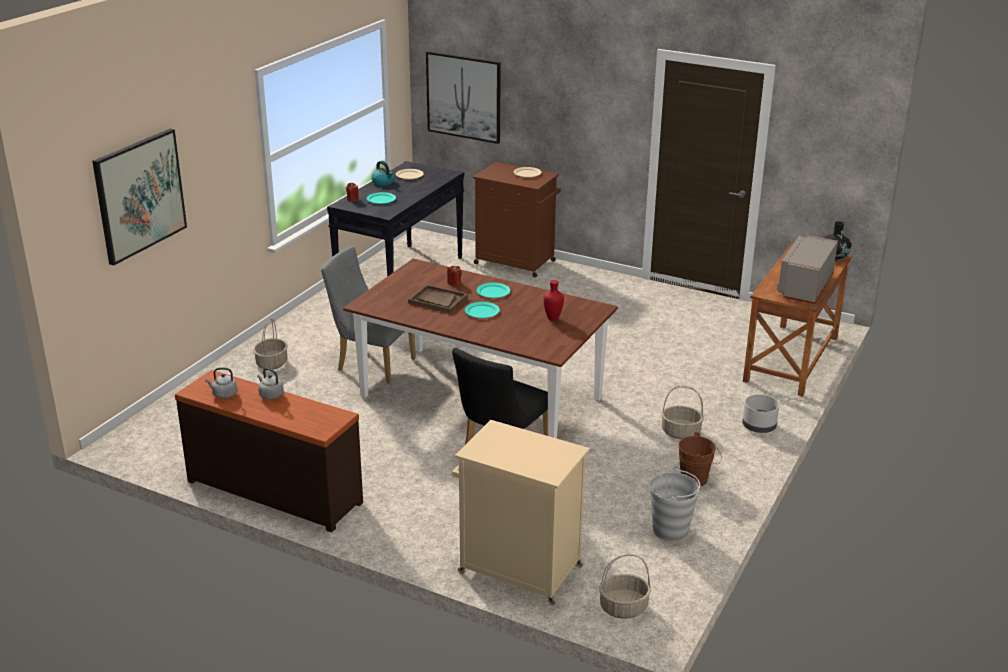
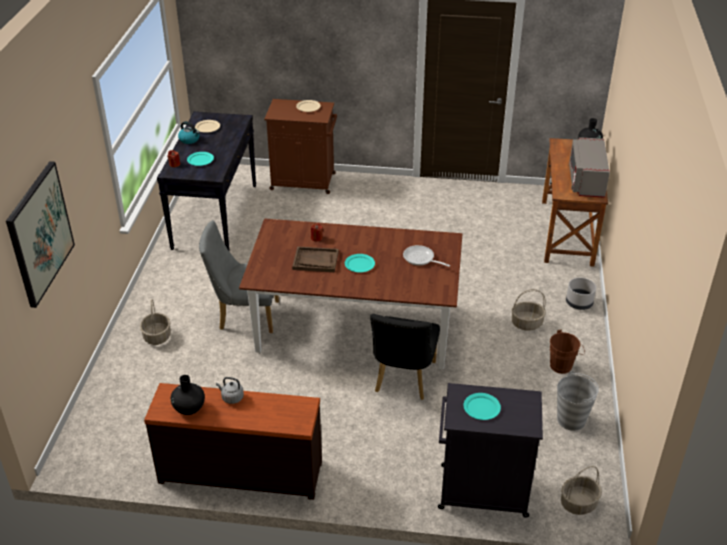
camera: 20 degrees left, 10 degrees up
grey kettle [205,368,237,398] -> black vase [171,375,205,415]
picture [426,51,501,144] -> none
beige cabinet [452,420,590,605] -> black cabinet [438,383,543,518]
turquoise plate [476,283,510,298] -> turquoise plate moved to [464,393,501,420]
red vase [543,280,564,321] -> frying pan [403,245,450,267]

